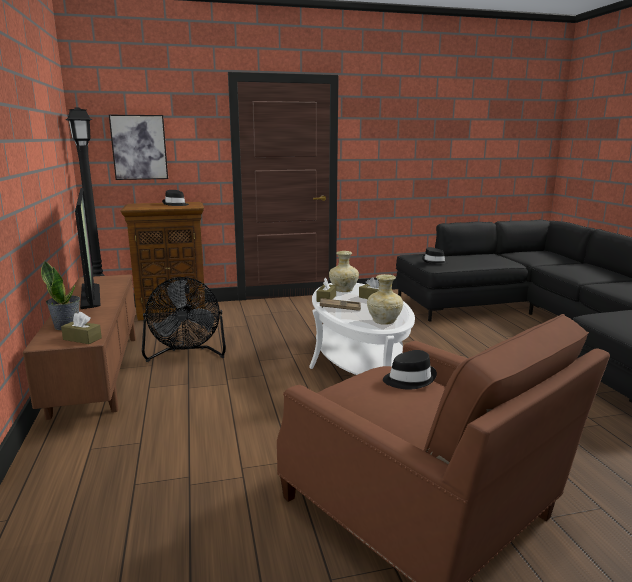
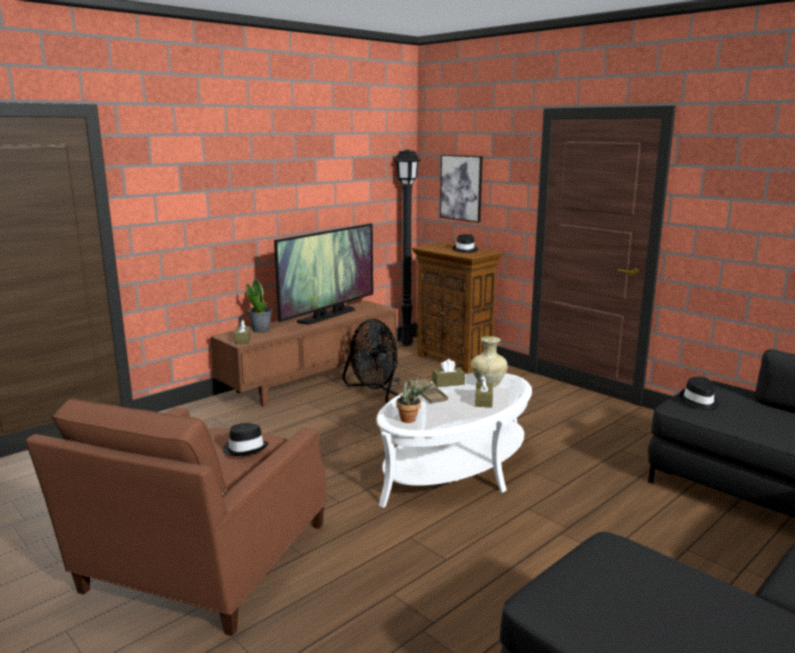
camera: 60 degrees right, 0 degrees up
beige vase [367,274,403,325] -> potted plant [396,376,434,423]

